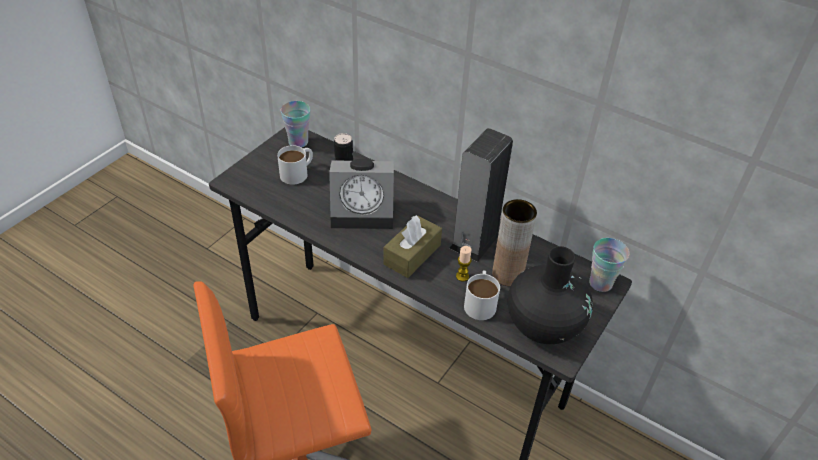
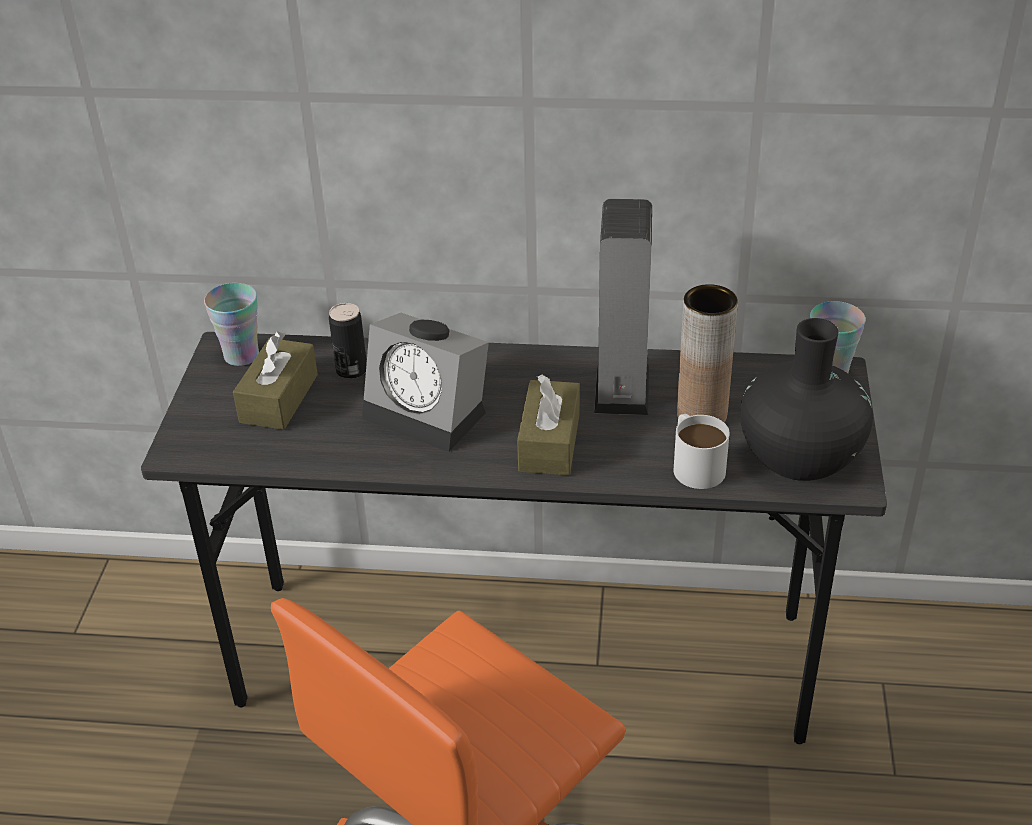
camera: 25 degrees left, 5 degrees down
white mug [277,145,313,185] -> brown tissue box [233,331,318,430]
alarm clock [329,159,394,229] -> alarm clock turned 60 degrees clockwise [362,313,489,452]
candle [456,246,472,281] -> none

